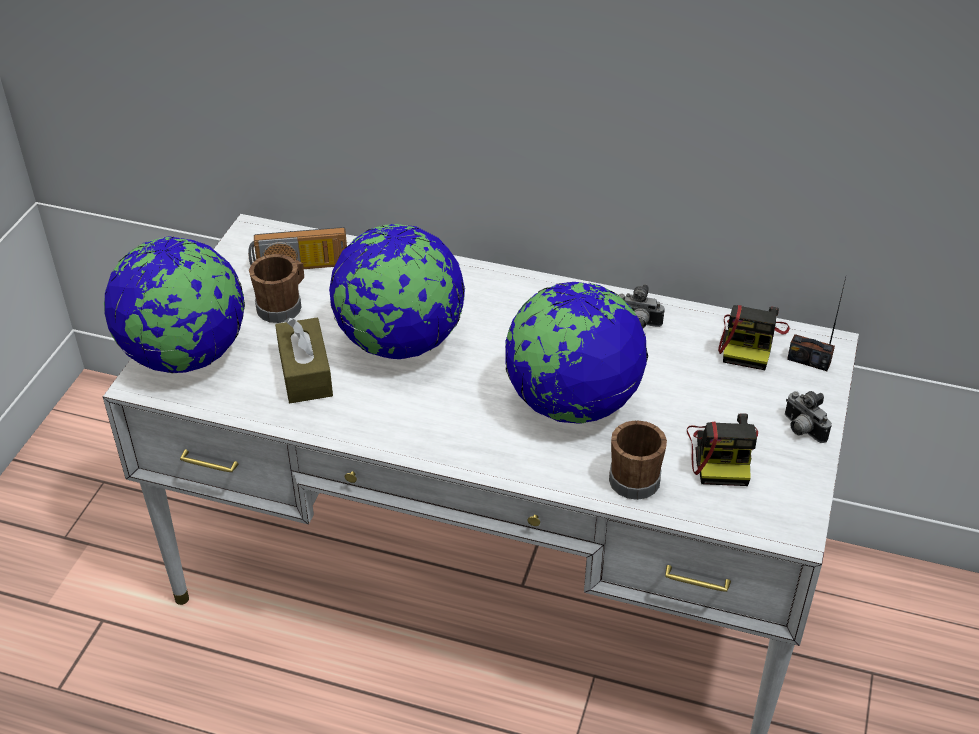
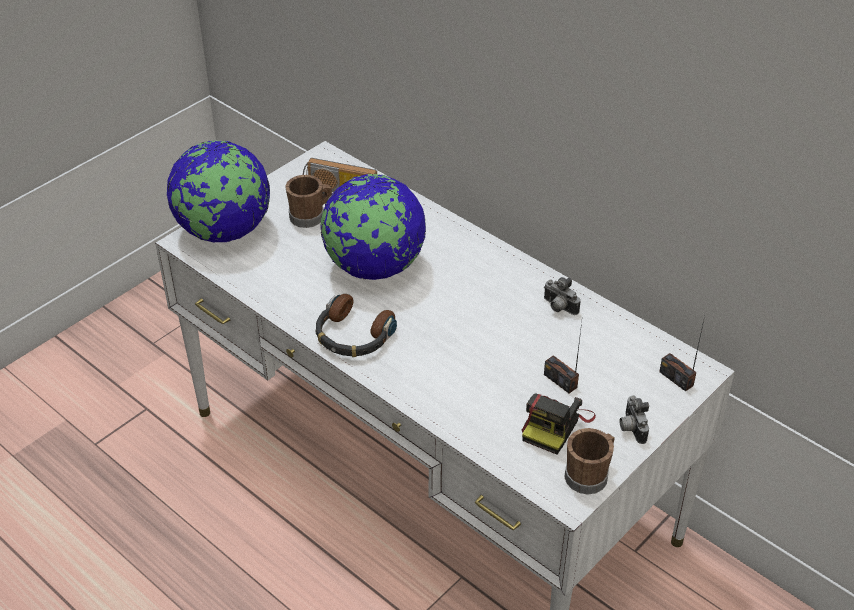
camera: 25 degrees right, 0 degrees up
brown tissue box [275,318,333,403] -> none
globe [505,282,648,424] -> none
brown mug [609,420,667,500] -> brown mug moved to [564,428,615,495]
camera [718,305,790,370] -> none
none -> headphones [315,294,397,357]
none -> radio [544,322,582,393]

